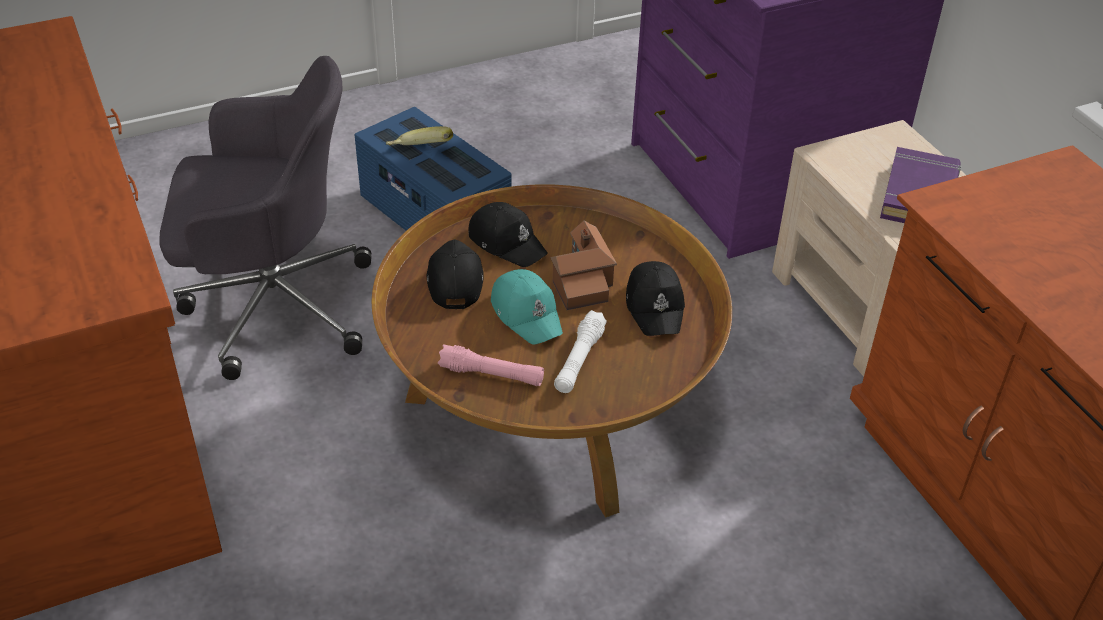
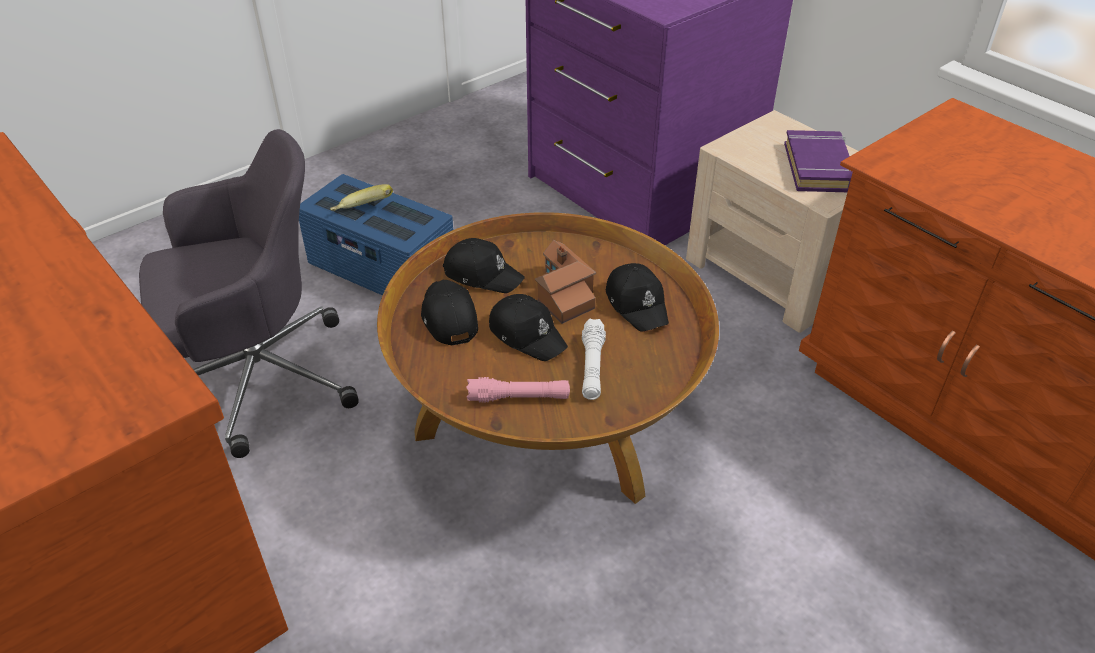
camera: 15 degrees left, 0 degrees up
turquoise cap [491,269,563,344] -> black cap [489,294,568,361]

